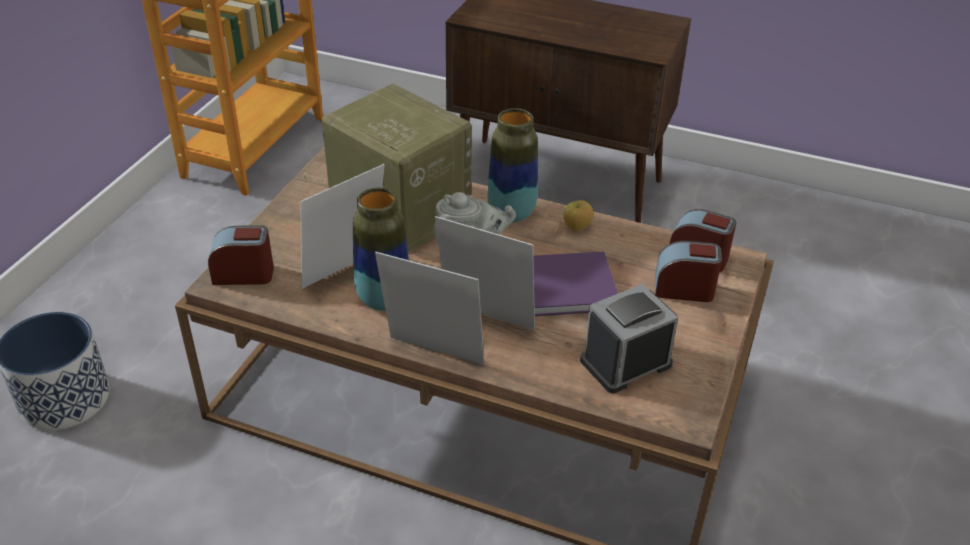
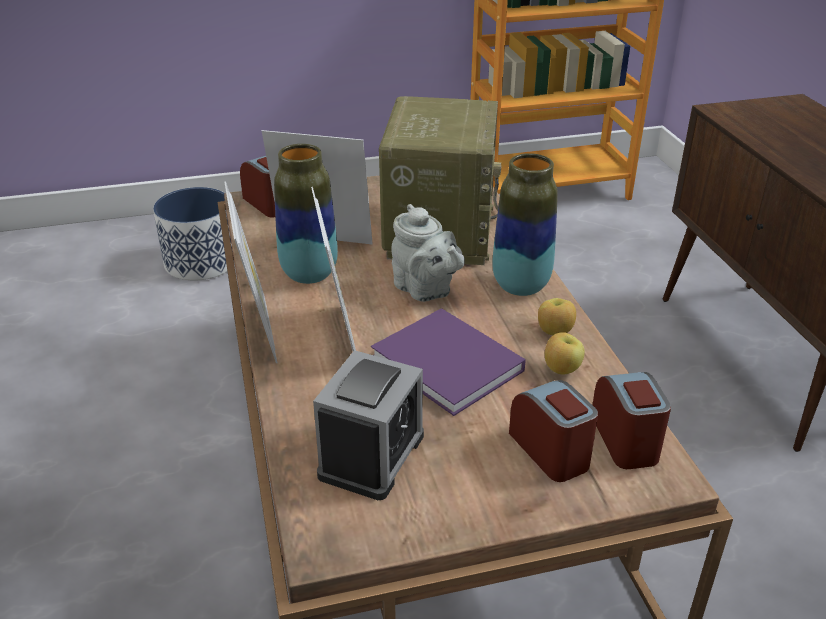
camera: 55 degrees right, 5 degrees down
alarm clock [580,284,678,393] -> alarm clock turned 90 degrees clockwise [313,350,424,500]
none -> apple [545,332,585,375]

